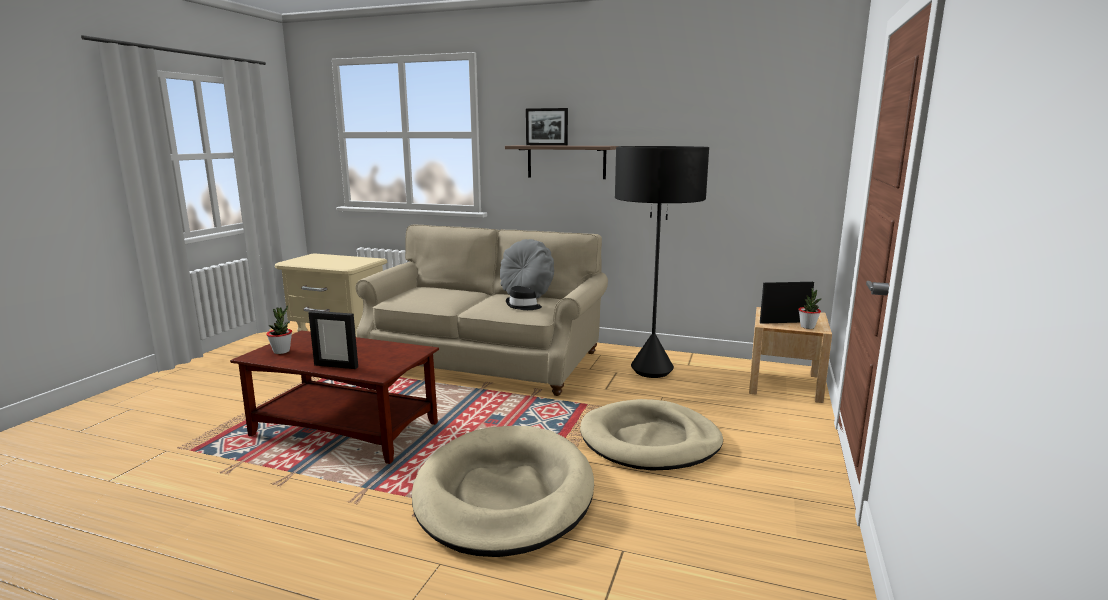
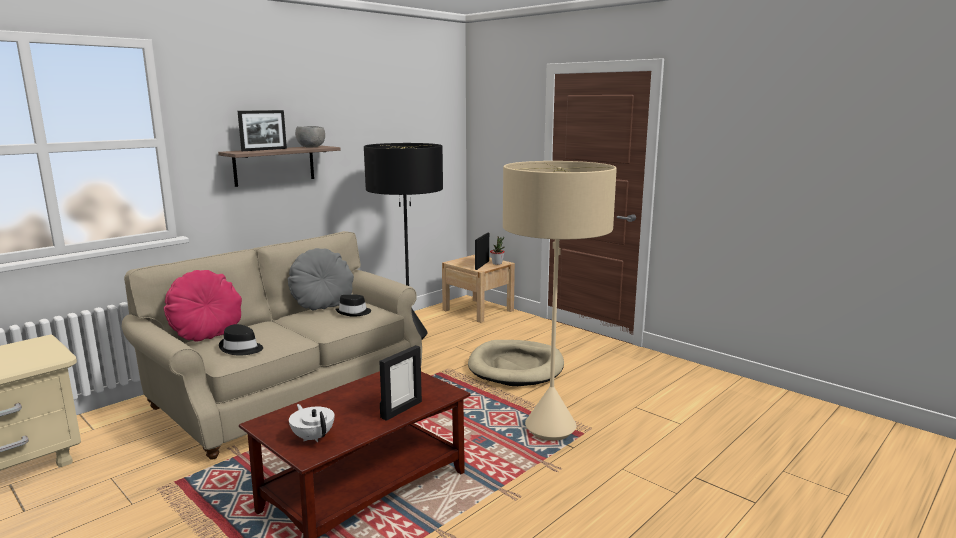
camera: 65 degrees left, 0 degrees up
potted plant [266,306,292,354] -> white teapot [289,404,334,442]
beige dog bed [412,426,594,557] -> beige floor lamp [503,161,617,441]
none -> pink pillow [164,270,242,342]
none -> black hat [219,324,263,356]
none -> grey bowl [295,126,325,148]

